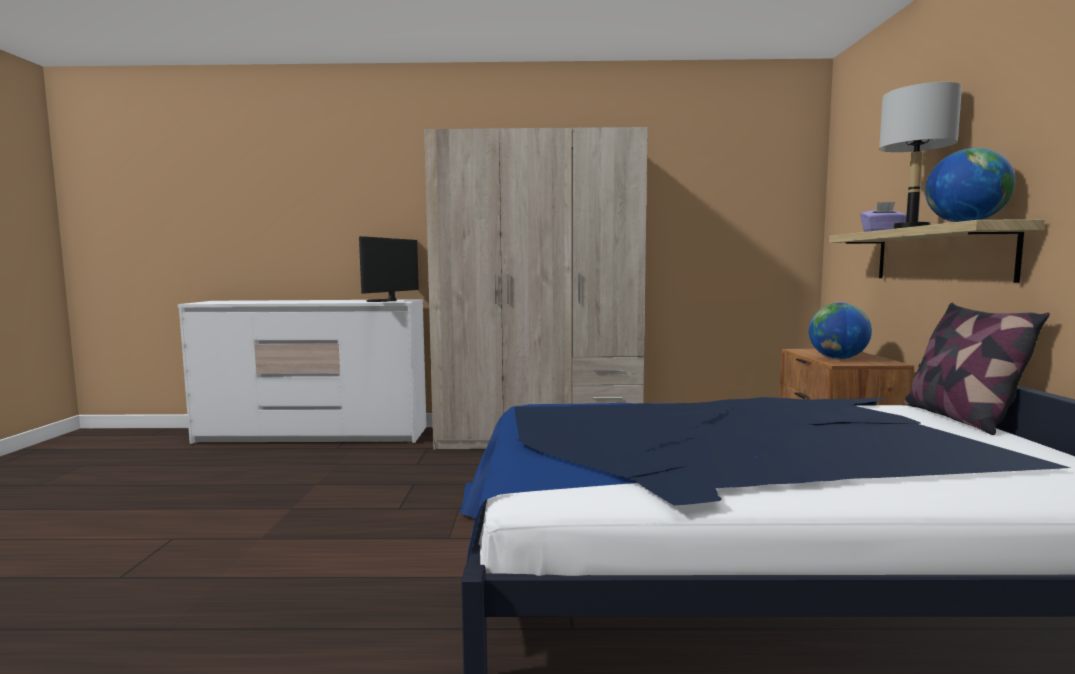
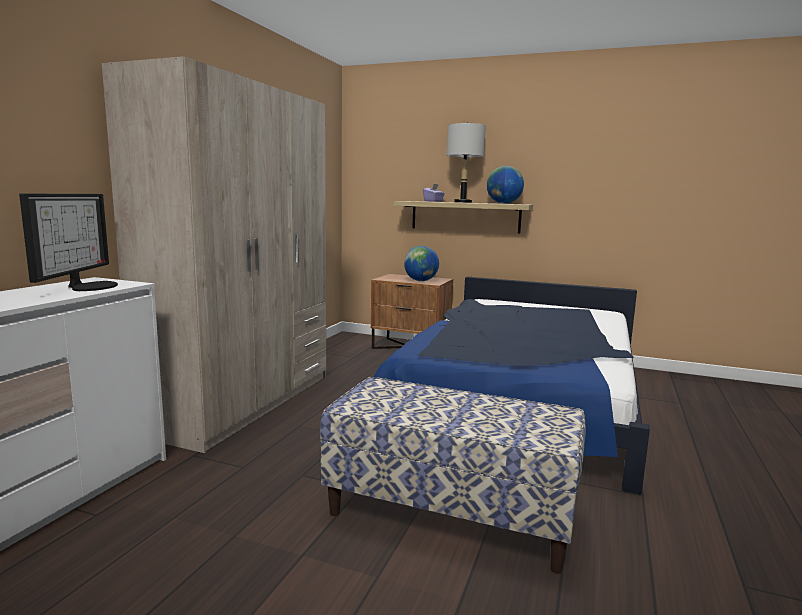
camera: 70 degrees left, 5 degrees up
monitor [359,236,419,302] -> monitor turned 135 degrees counterclockwise [19,194,118,291]
pillow [904,303,1050,435] -> none
none -> bench [320,377,586,574]

